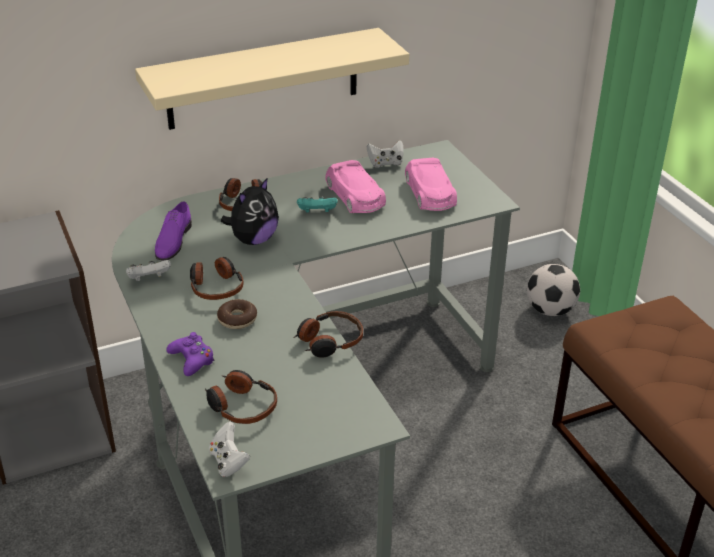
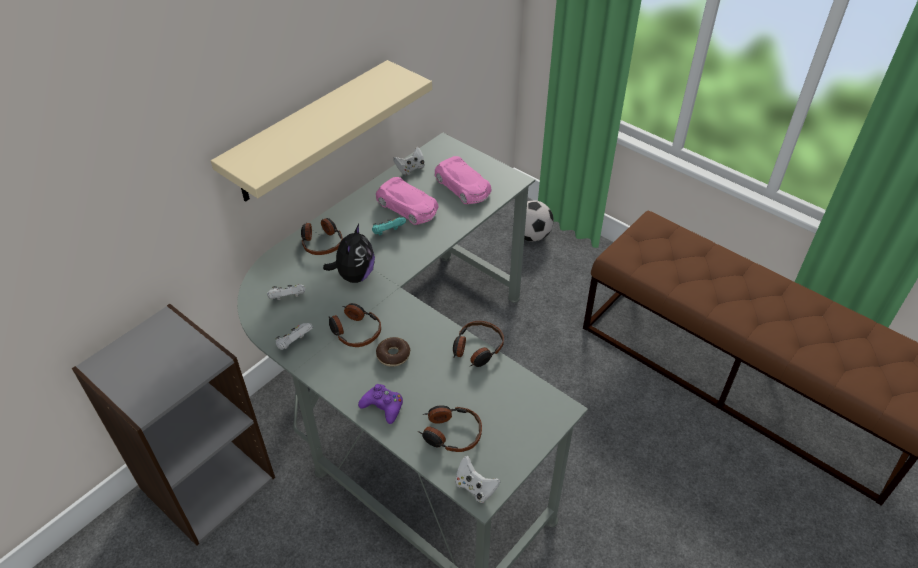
camera: 25 degrees left, 10 degrees up
purple shoe [155,201,192,261] -> white game controller [267,284,305,300]

